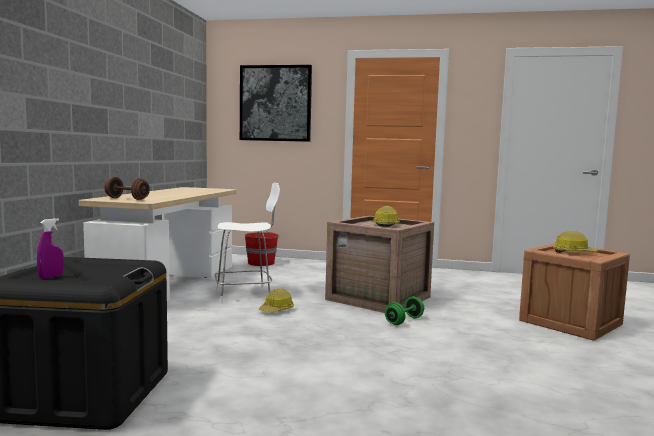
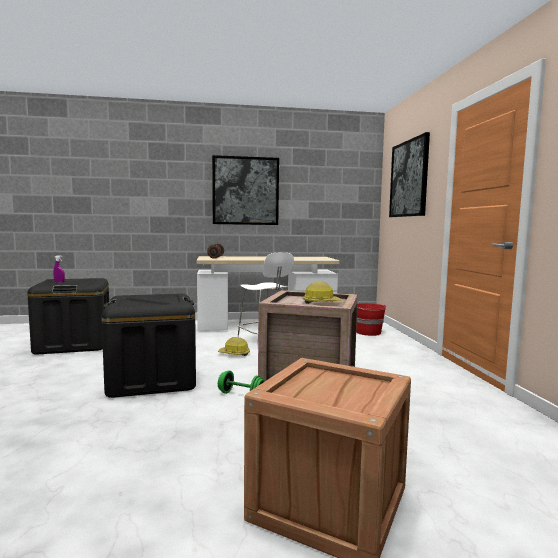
camera: 70 degrees right, 0 degrees up
hard hat [553,231,597,253] -> none
none -> black storage box [101,294,196,398]
none -> picture [212,155,279,225]

